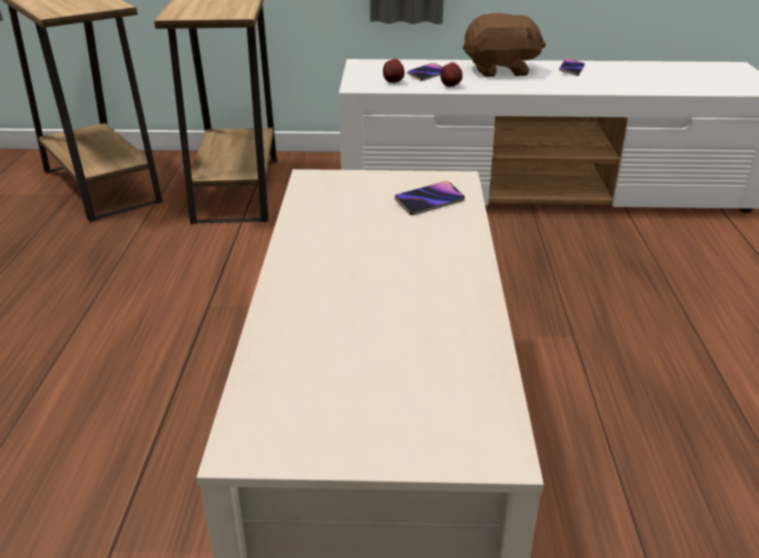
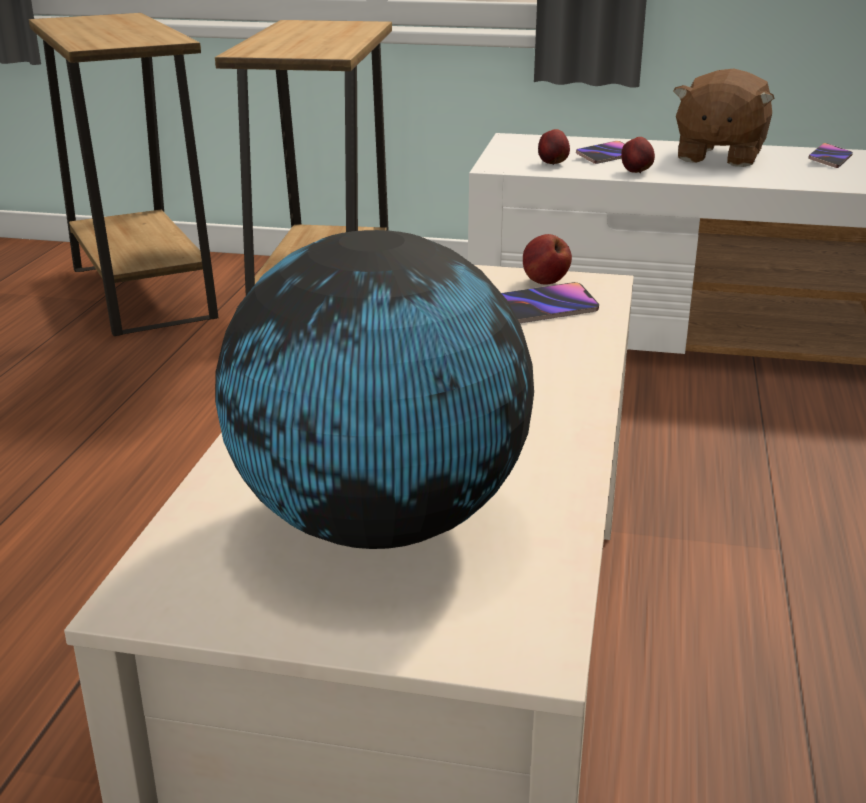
camera: 10 degrees right, 5 degrees down
brown plush toy [463,13,546,77] -> brown plush toy turned 105 degrees clockwise [673,68,774,167]
none -> globe [215,230,534,549]
none -> apple [523,234,572,285]

